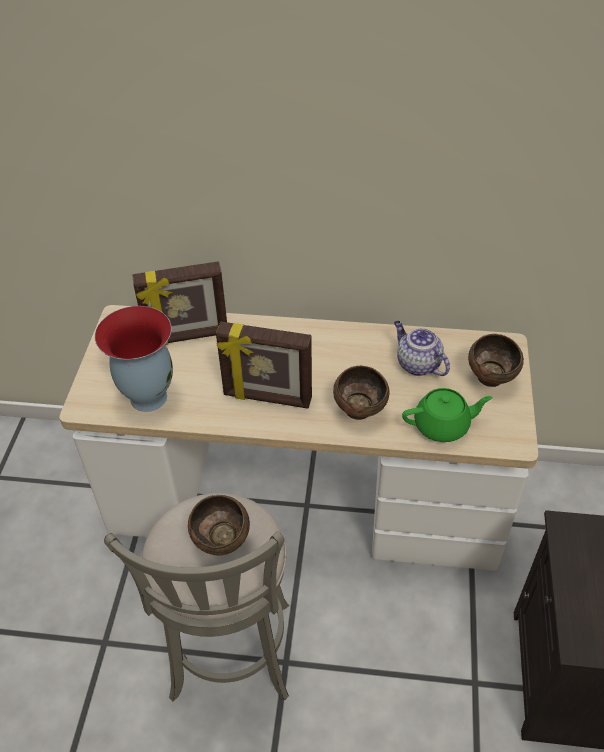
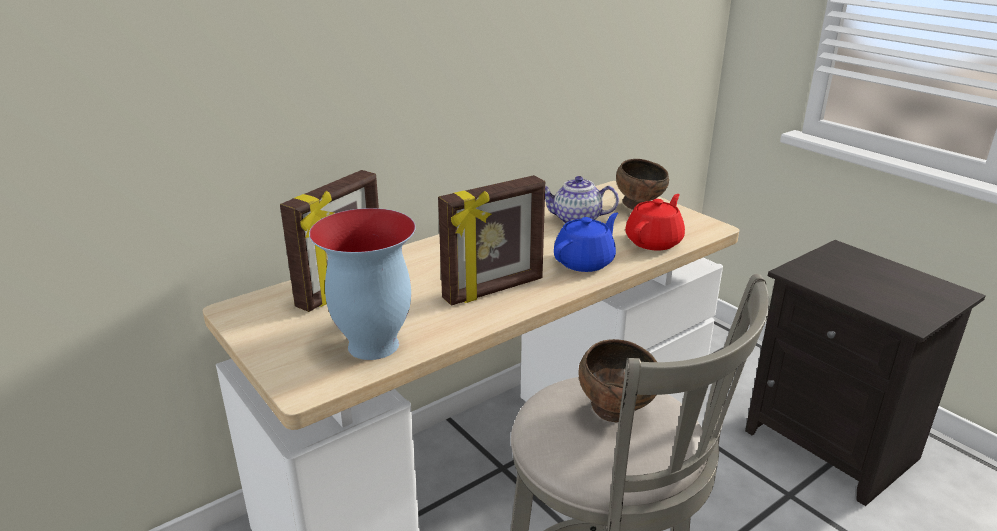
camera: 45 degrees left, 20 degrees down
brown bowl [333,366,390,420] -> blue teapot [554,213,618,272]
green teapot [402,388,493,442] -> red teapot [625,194,685,250]

